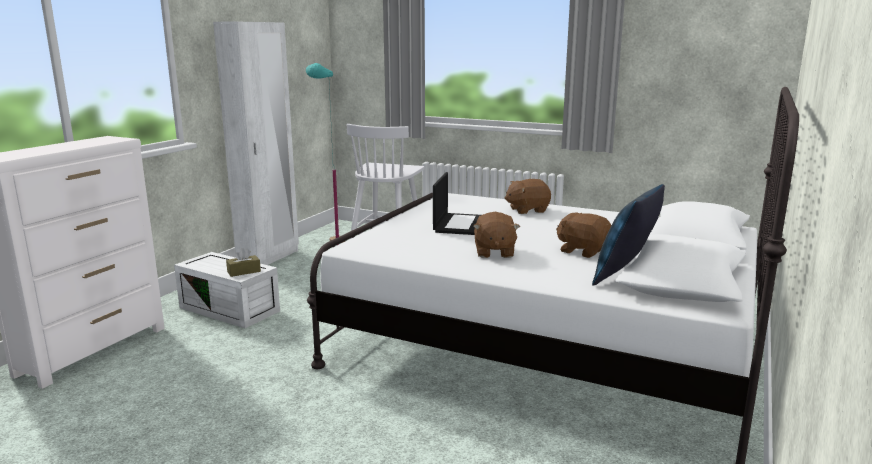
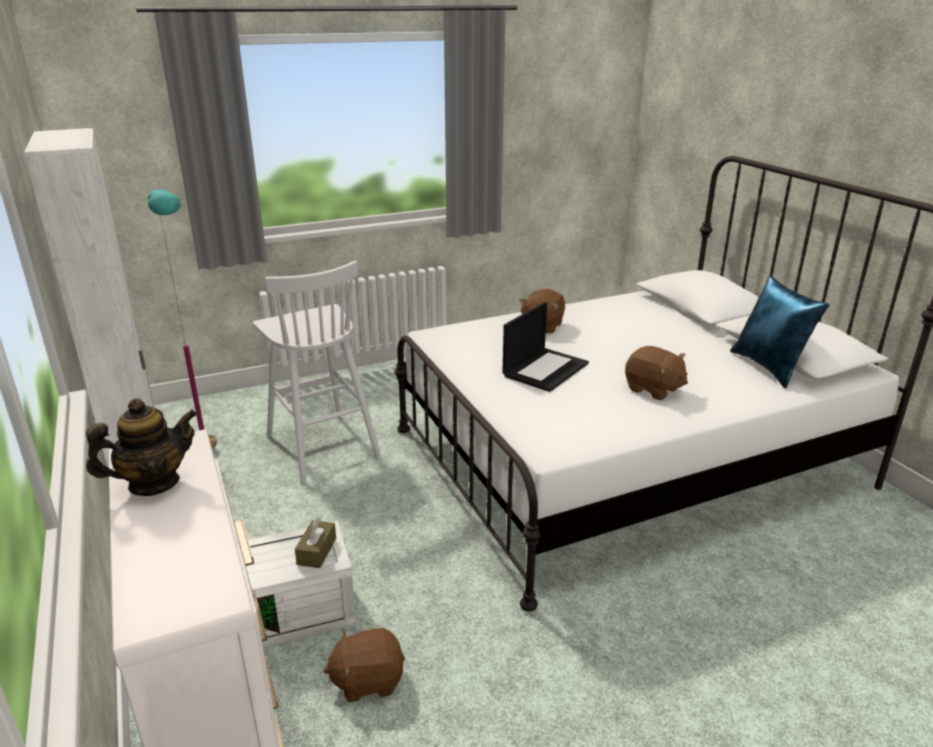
camera: 50 degrees left, 10 degrees up
laptop [433,172,481,235] -> laptop turned 75 degrees clockwise [502,302,589,392]
brown plush toy [556,213,611,258] -> brown plush toy moved to [323,628,405,702]
none -> teapot [86,398,197,496]

